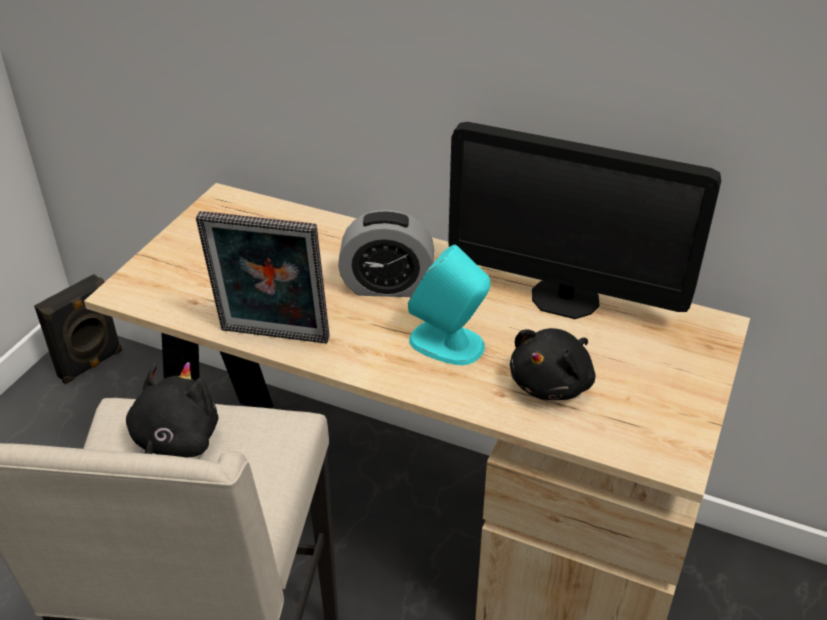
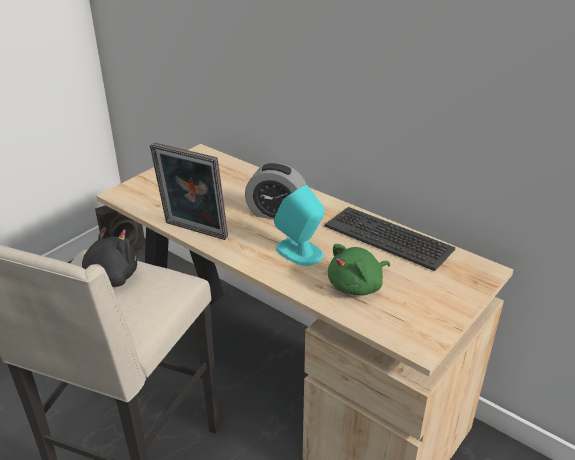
camera: 15 degrees right, 5 degrees down
monitor [448,122,721,319] -> keyboard [325,207,455,271]
black plush toy [510,328,596,400] -> green plush toy [328,244,390,295]

